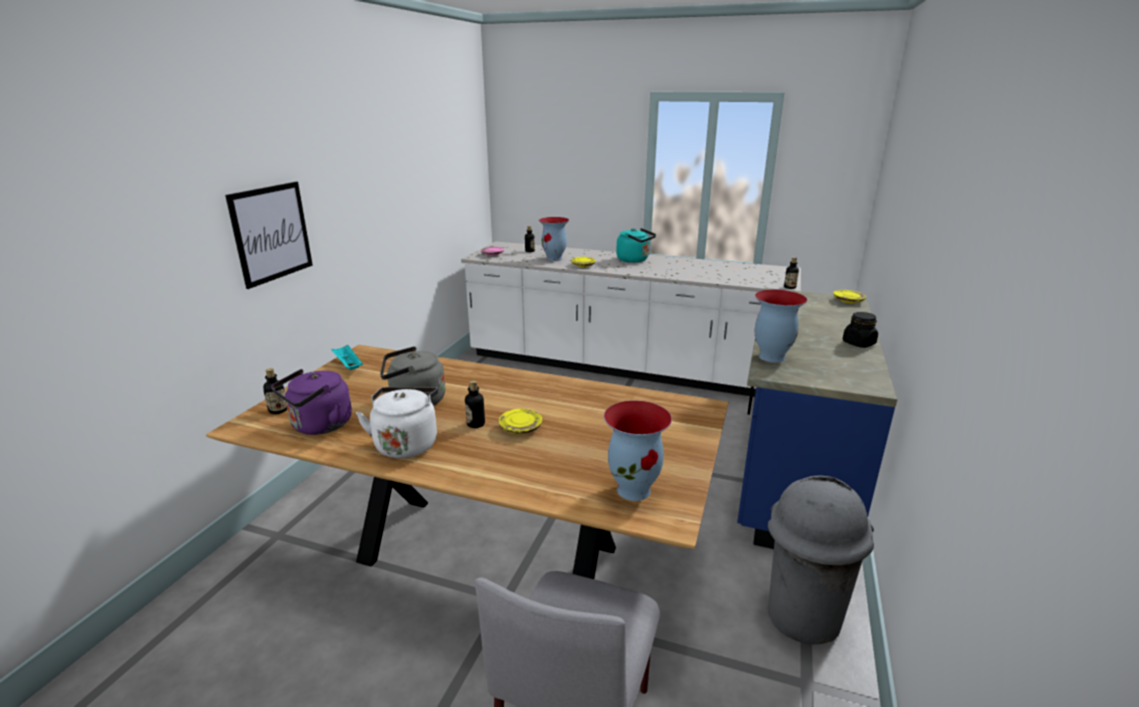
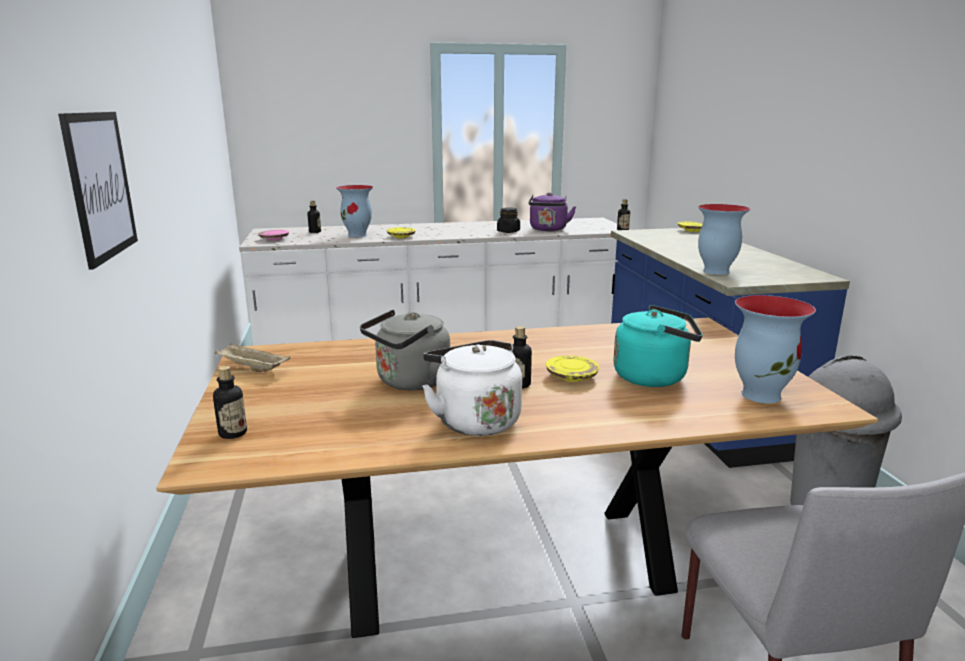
camera: 30 degrees left, 5 degrees down
purple kettle [271,369,352,435] -> purple kettle moved to [529,192,576,231]
turquoise tray [331,344,363,370] -> beige tray [214,344,291,372]
turquoise kettle [616,228,656,263] -> turquoise kettle moved to [613,305,703,387]
black jar [843,312,878,348] -> black jar moved to [497,207,520,233]

